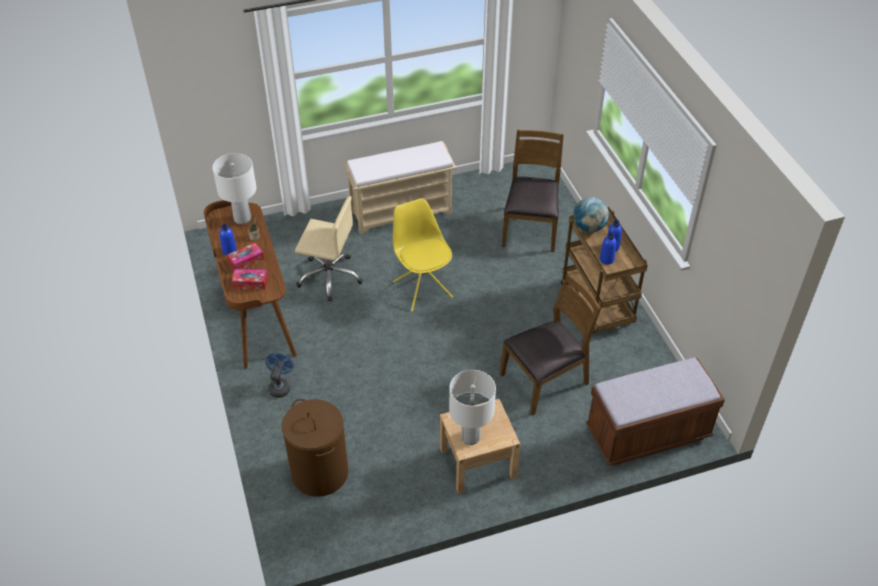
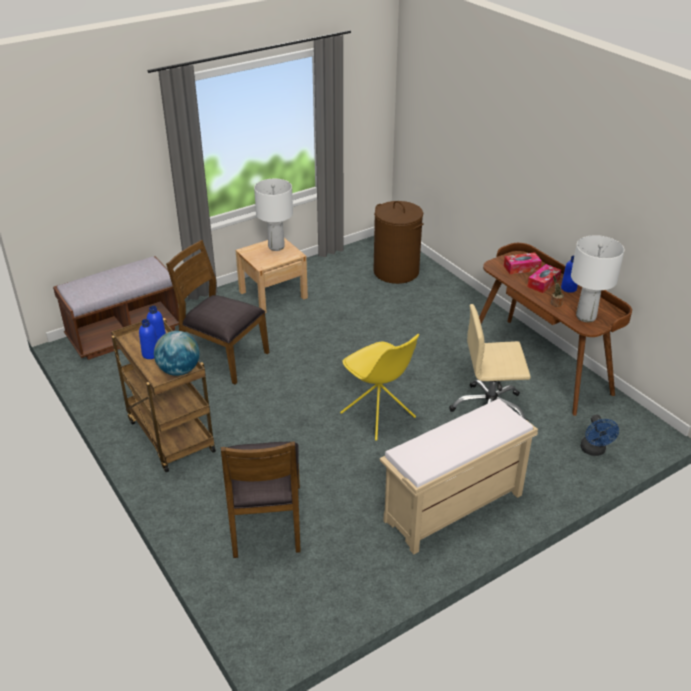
camera: 165 degrees right, 10 degrees down
blue fan [265,353,294,398] -> blue fan moved to [580,415,619,456]
brown chair [500,274,601,415] -> brown chair turned 75 degrees clockwise [166,240,269,384]

